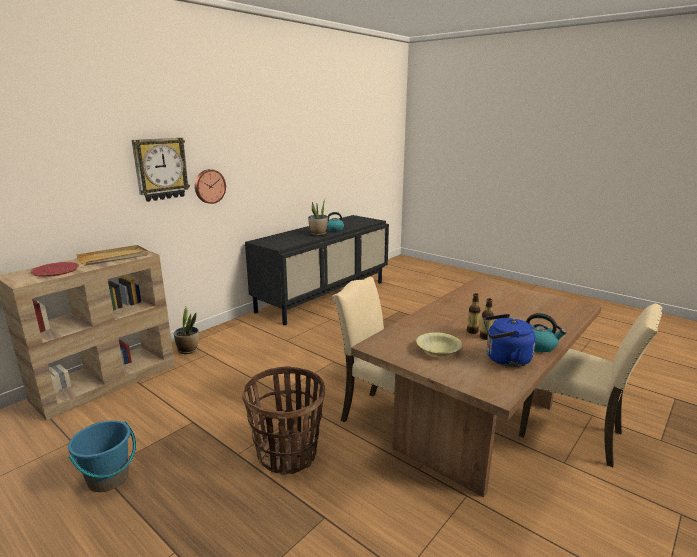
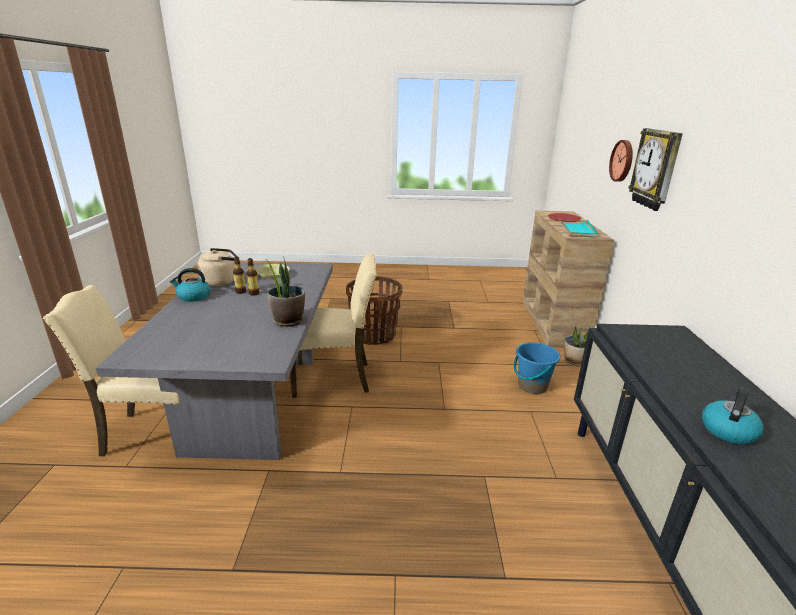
camera: 140 degrees right, 5 degrees up
blue bucket [68,420,136,492] -> blue bucket moved to [513,342,561,394]
beige tray [76,245,148,266] -> turquoise tray [558,218,598,238]
wall clock [195,169,226,204] -> wall clock moved to [609,140,633,182]
potted plant [308,198,328,236] -> potted plant moved to [266,259,305,327]
brown dining table [351,277,602,497] -> grey dining table [96,262,333,460]
blue kettle [484,314,536,367] -> beige kettle [197,248,238,286]

